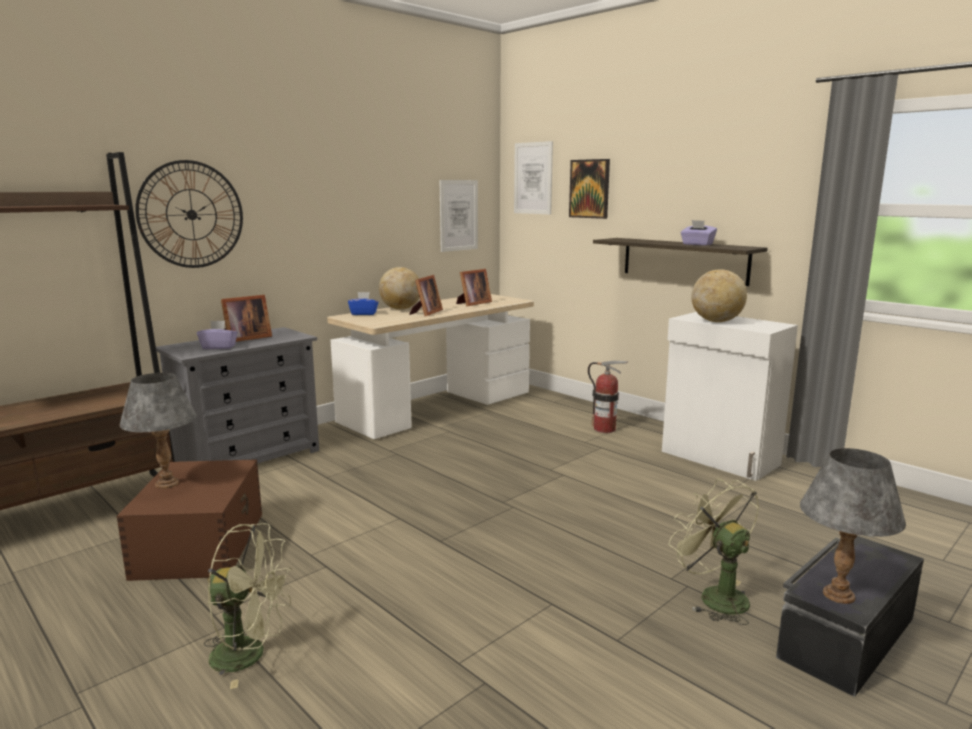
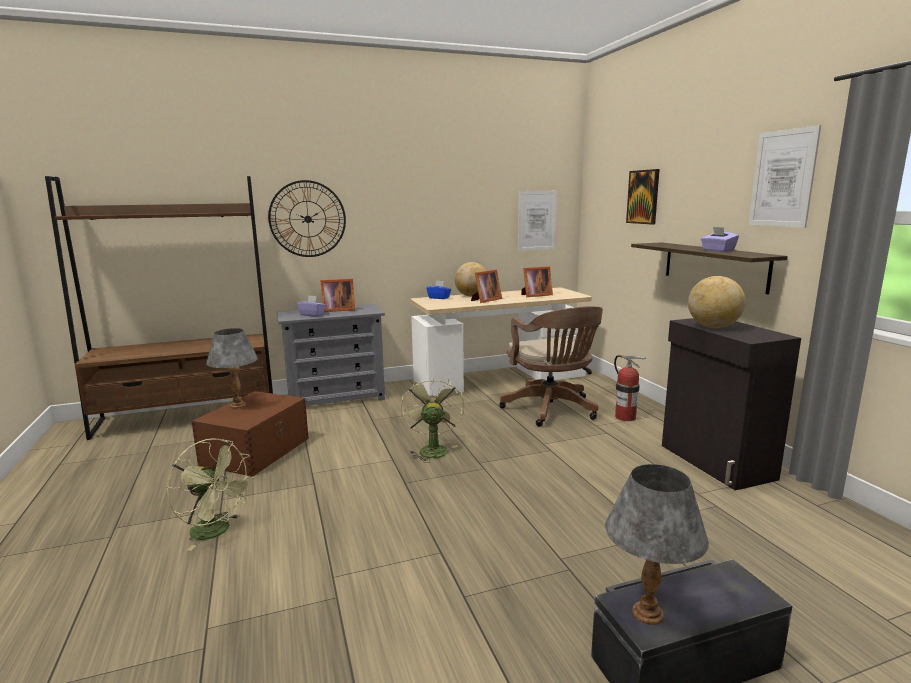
camera: 25 degrees right, 0 degrees up
picture [514,141,553,214] -> picture moved to [748,125,821,228]
white cabinet [662,312,798,481] -> black cabinet [662,318,801,490]
green fan [669,478,759,625] -> green fan moved to [401,376,464,463]
none -> brown office chair [499,306,603,426]

